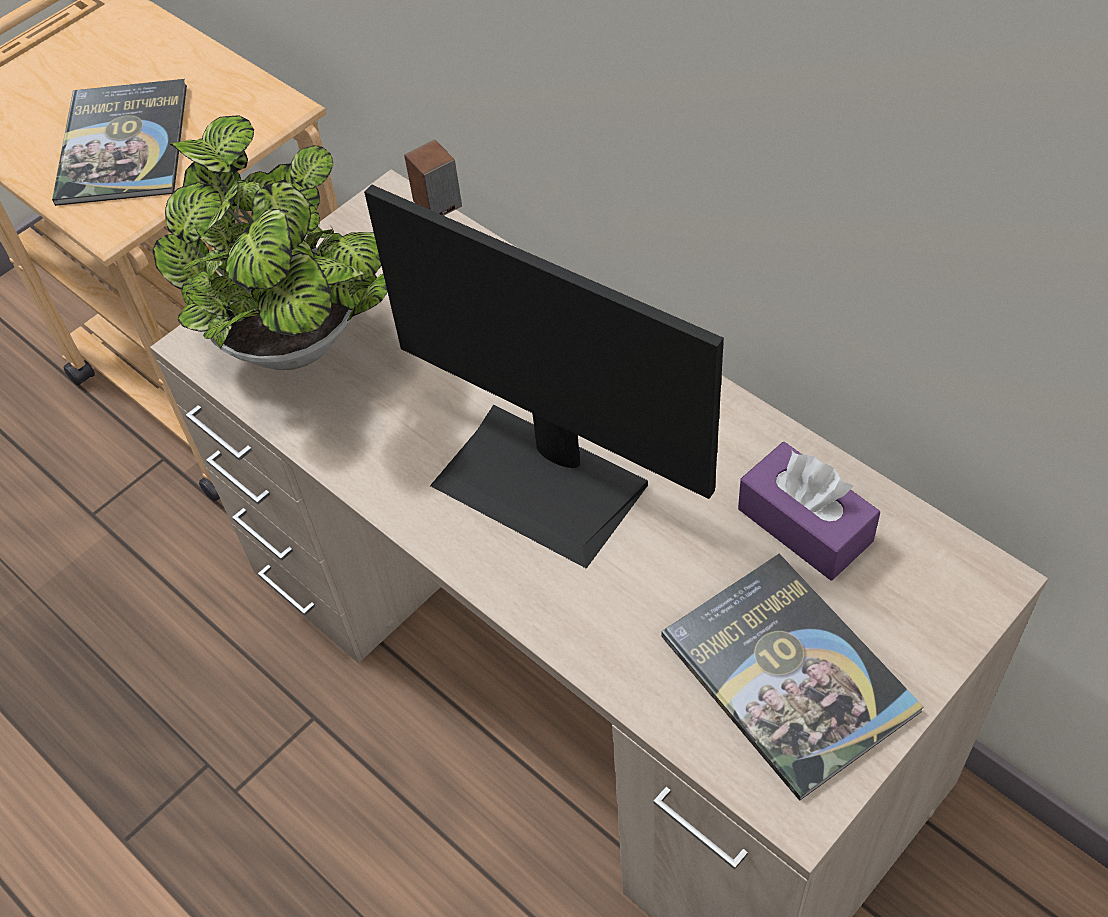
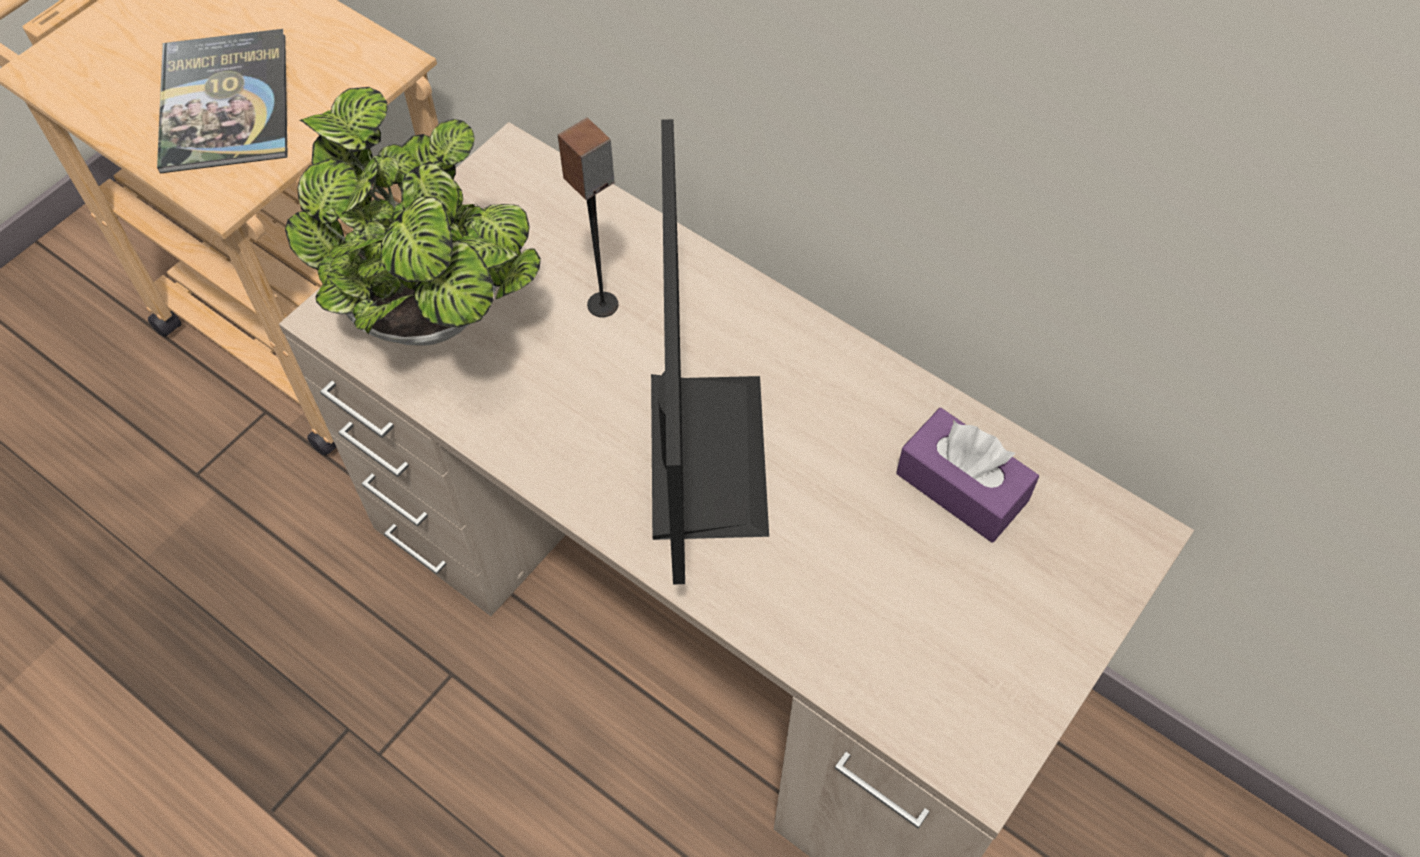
camera: 10 degrees left, 5 degrees up
monitor [364,185,724,569] -> monitor turned 120 degrees counterclockwise [651,119,769,584]
book [661,553,924,801] -> none

